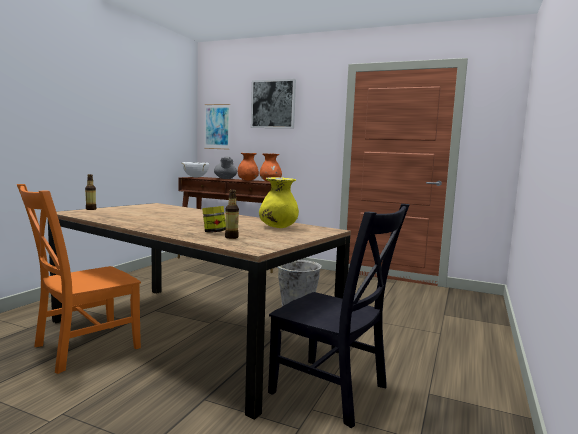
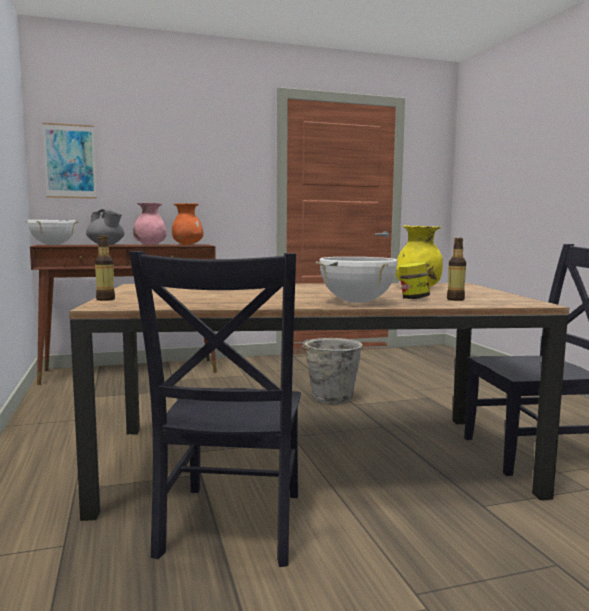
camera: 40 degrees left, 0 degrees up
orange chair [17,184,141,374] -> black chair [129,251,301,567]
orange vase [238,153,259,181] -> pink vase [133,203,167,245]
picture [251,79,296,128] -> none
none -> white cooking pot [316,257,398,303]

